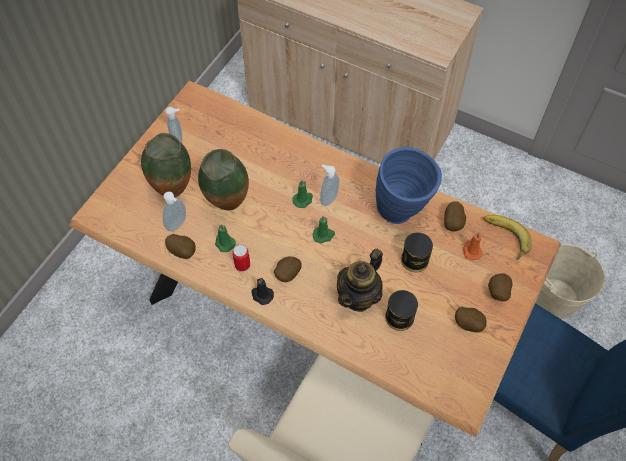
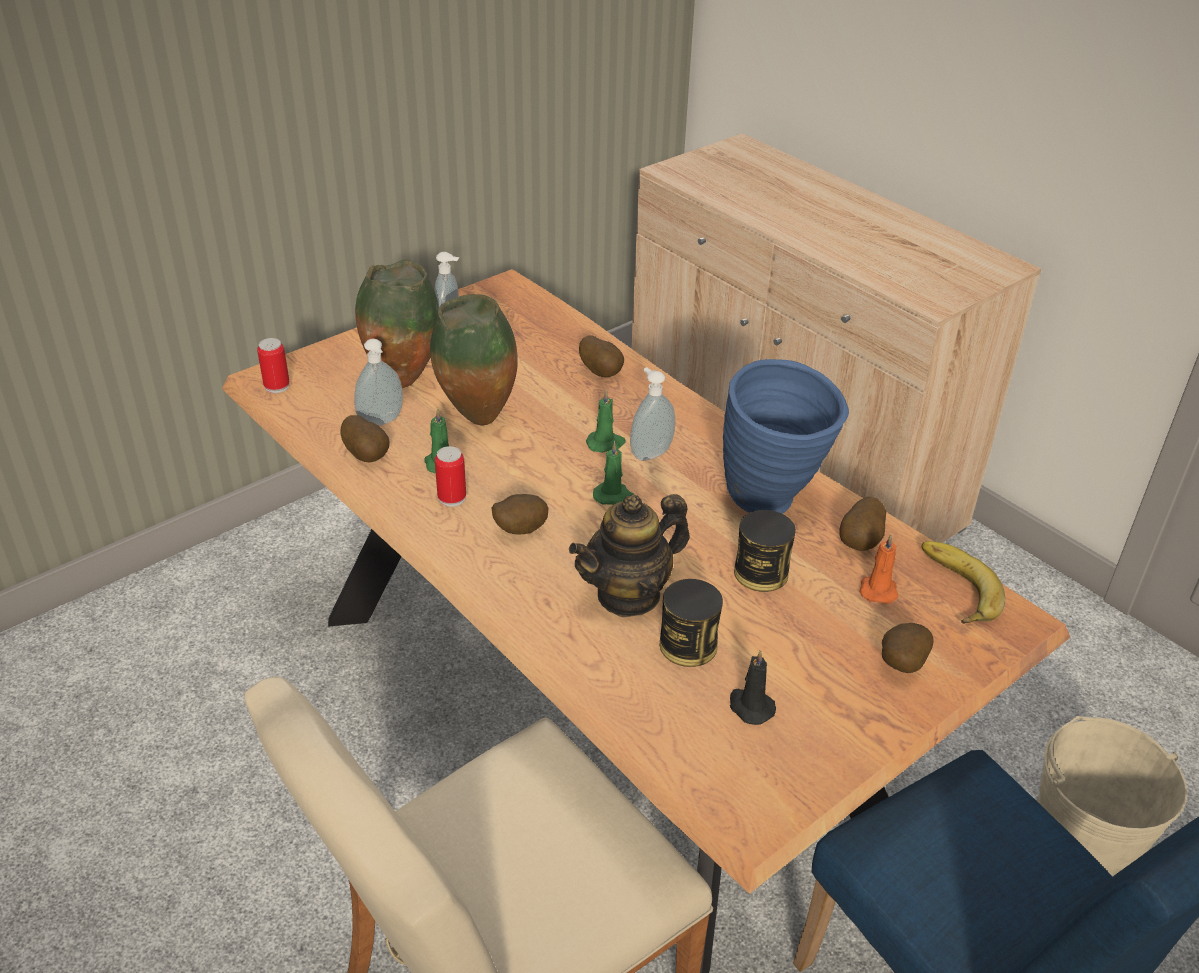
camera: 20 degrees right, 20 degrees down
black candle [251,278,274,305] -> black candle moved to [730,650,776,725]
potato [455,307,487,333] -> potato moved to [579,336,624,377]
none -> can [257,338,290,393]

